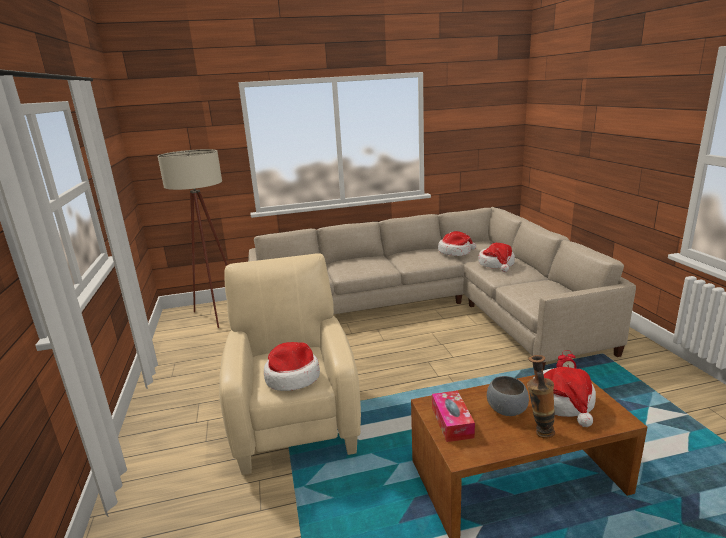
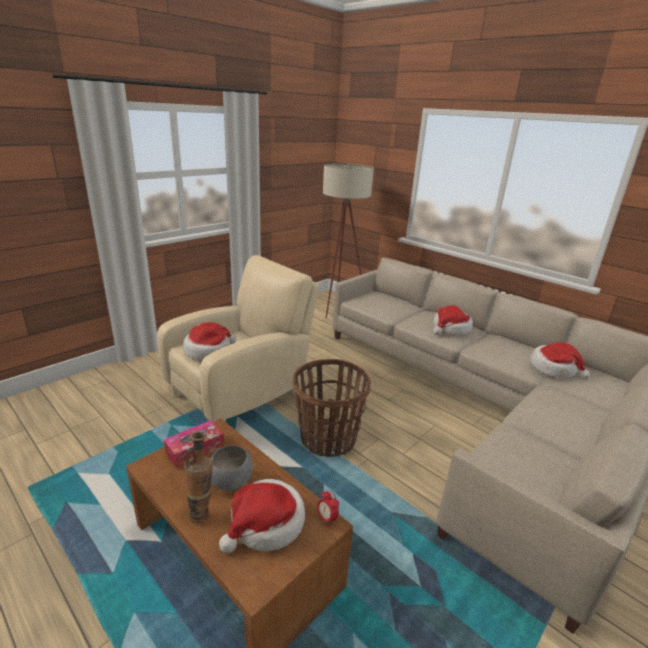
camera: 55 degrees right, 5 degrees up
hat [479,243,515,272] -> hat moved to [433,305,473,335]
none -> basket [293,359,371,457]

